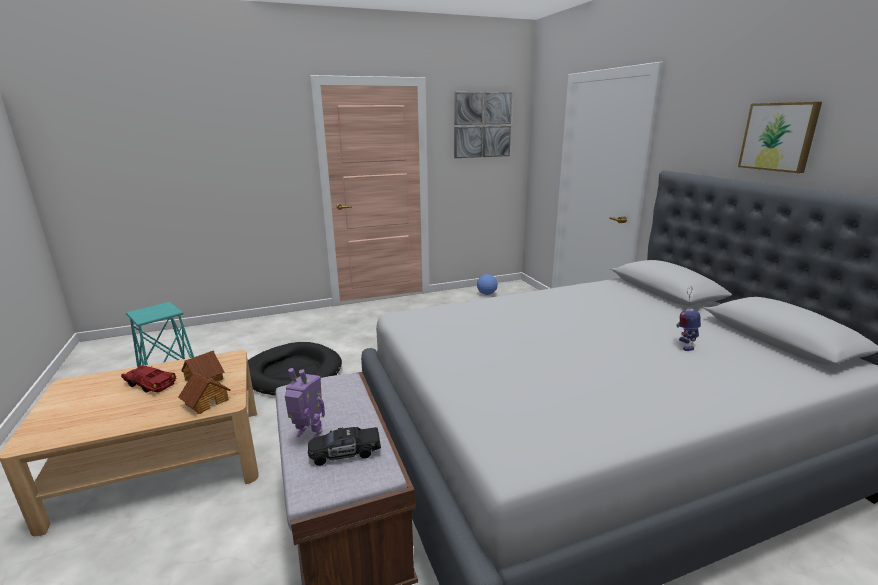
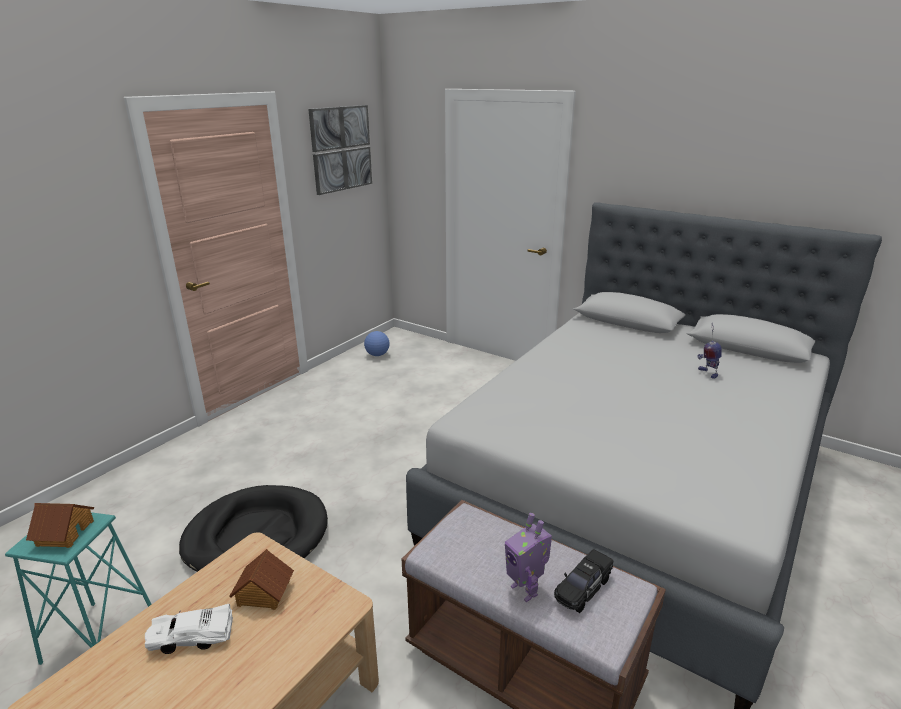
camera: 35 degrees left, 5 degrees up
red toy car [121,365,176,393] -> white toy car [145,604,233,654]
toy house [178,372,231,414] -> toy house moved to [26,503,94,548]
toy robot [285,368,325,438] -> toy robot turned 105 degrees counterclockwise [505,513,552,602]
picture [738,102,822,173] -> none

